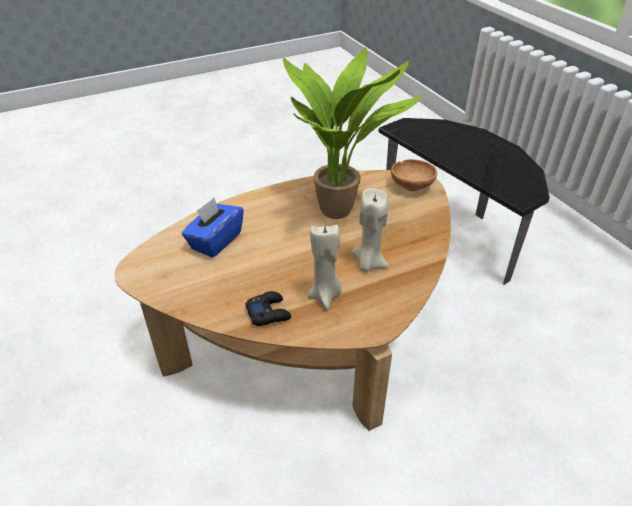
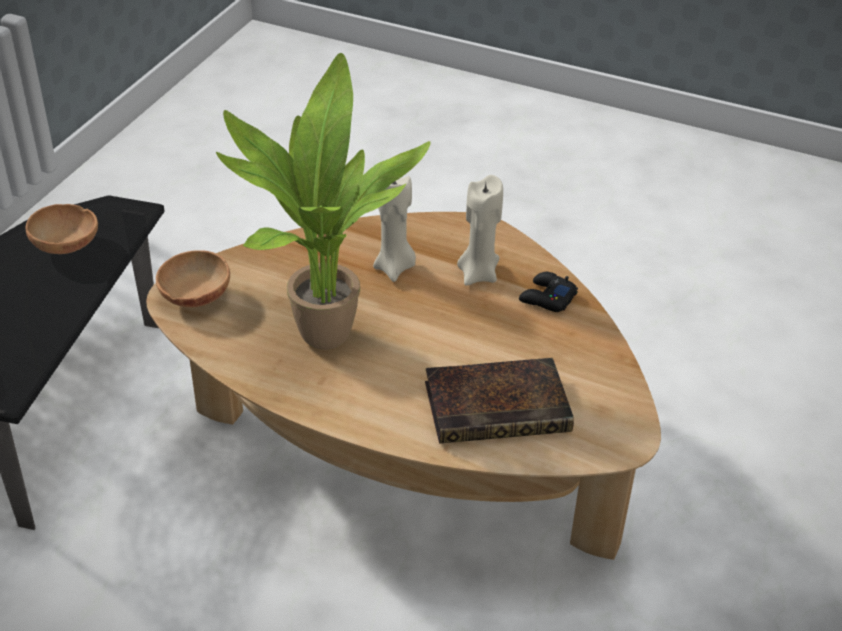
camera: 130 degrees left, 0 degrees up
blue tissue box [182,198,244,258] -> book [425,358,574,444]
none -> brown bowl [26,204,98,254]

